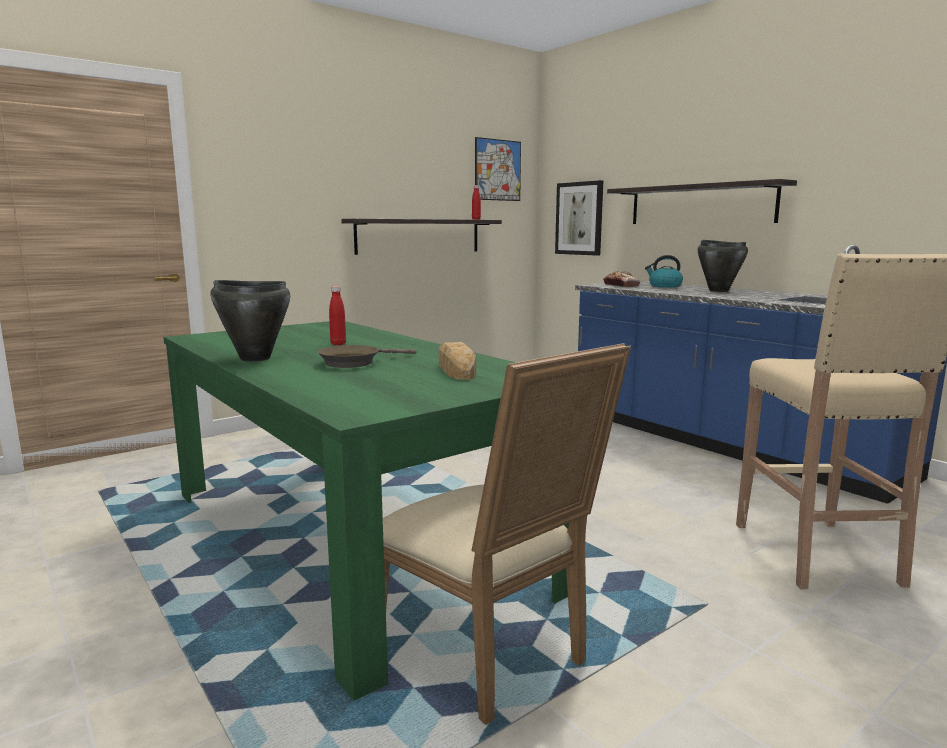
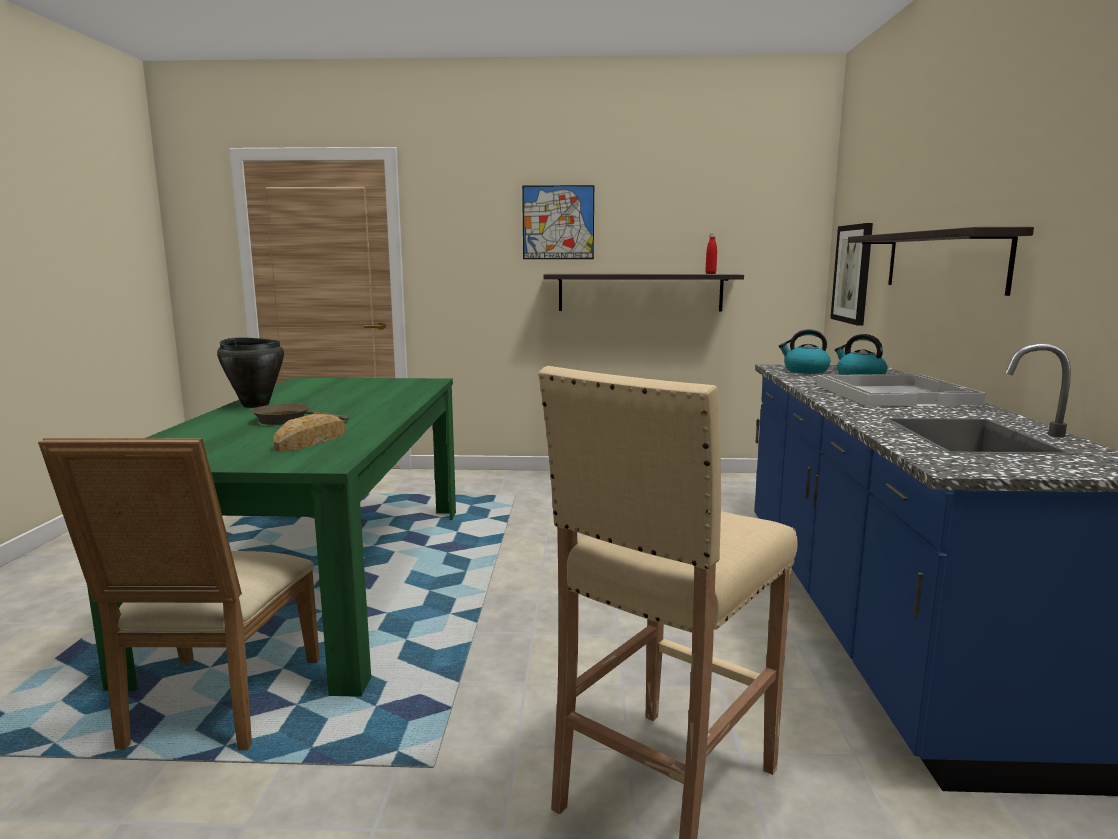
camera: 40 degrees right, 0 degrees up
red bottle [329,286,346,345] -> none
picture [475,137,521,201] -> picture moved to [522,185,594,259]
bread [603,271,640,287] -> kettle [779,329,830,374]
black cooking pot [698,240,748,292] -> white tray [816,374,986,407]

